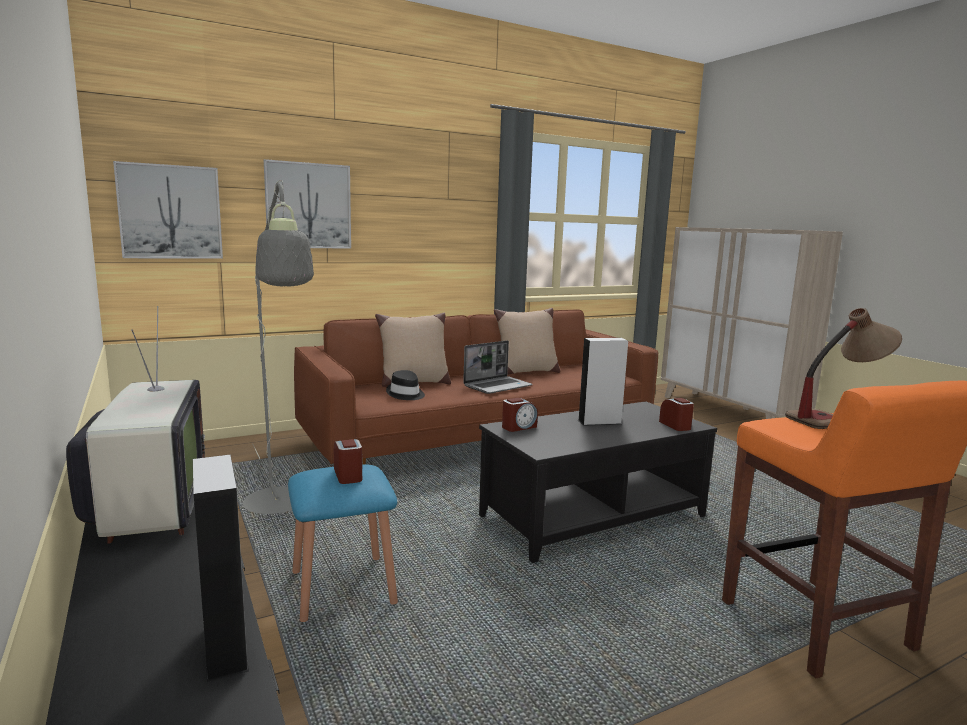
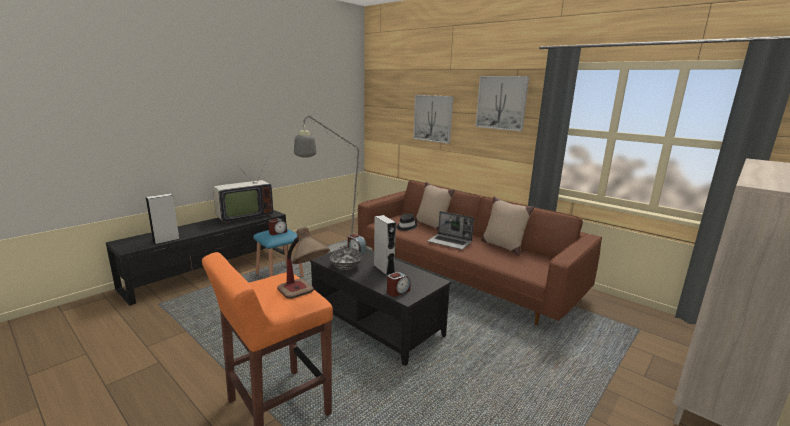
camera: 70 degrees right, 5 degrees up
picture [113,161,223,259] -> picture moved to [476,76,529,131]
none -> bowl [329,247,362,270]

